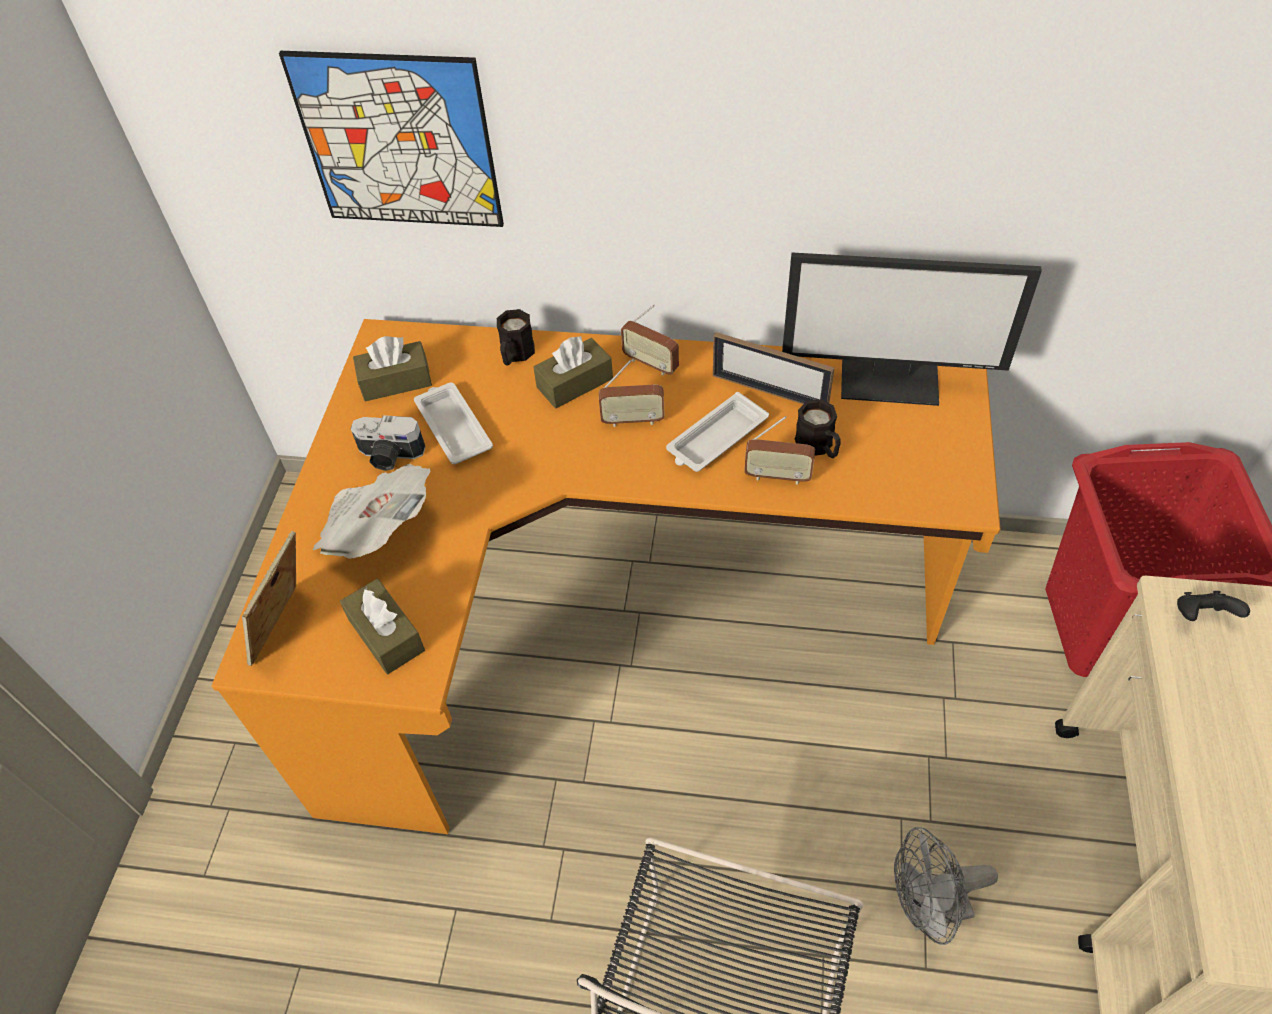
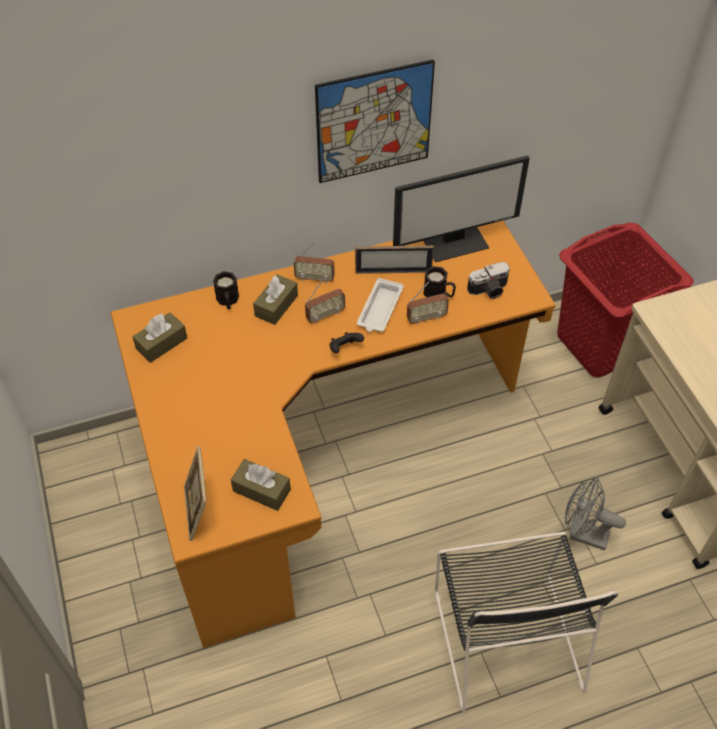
camera: 30 degrees left, 0 degrees up
picture [279,51,504,227] -> picture moved to [315,59,435,183]
newspaper [312,464,431,559] -> none
camera [351,415,425,471] -> camera moved to [467,262,510,299]
white tray [414,383,493,464] -> none
grey fan [894,827,998,945] -> grey fan turned 60 degrees clockwise [565,477,626,550]
black game controller [1177,591,1250,621] -> black game controller moved to [330,332,364,353]

